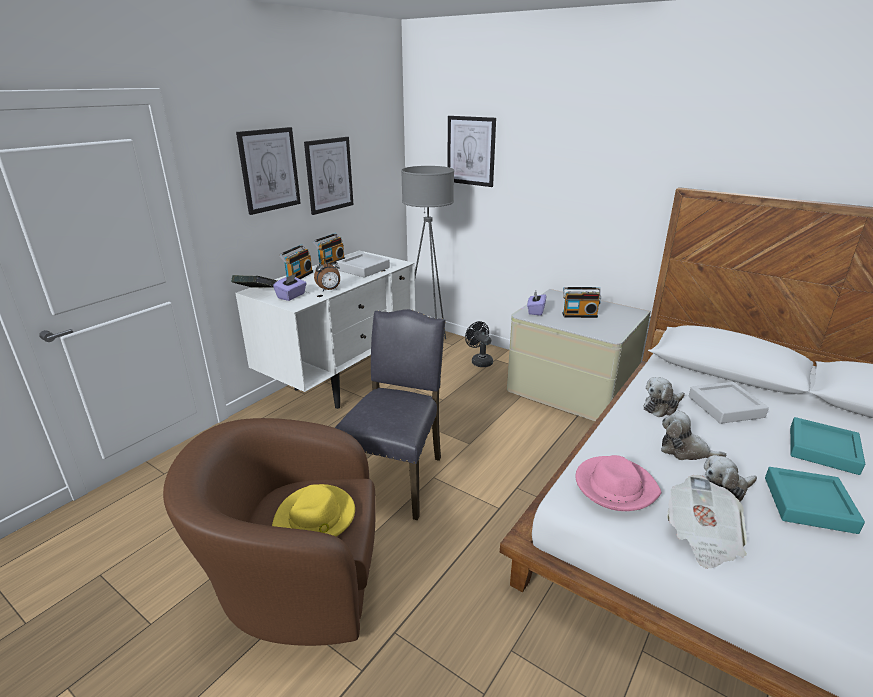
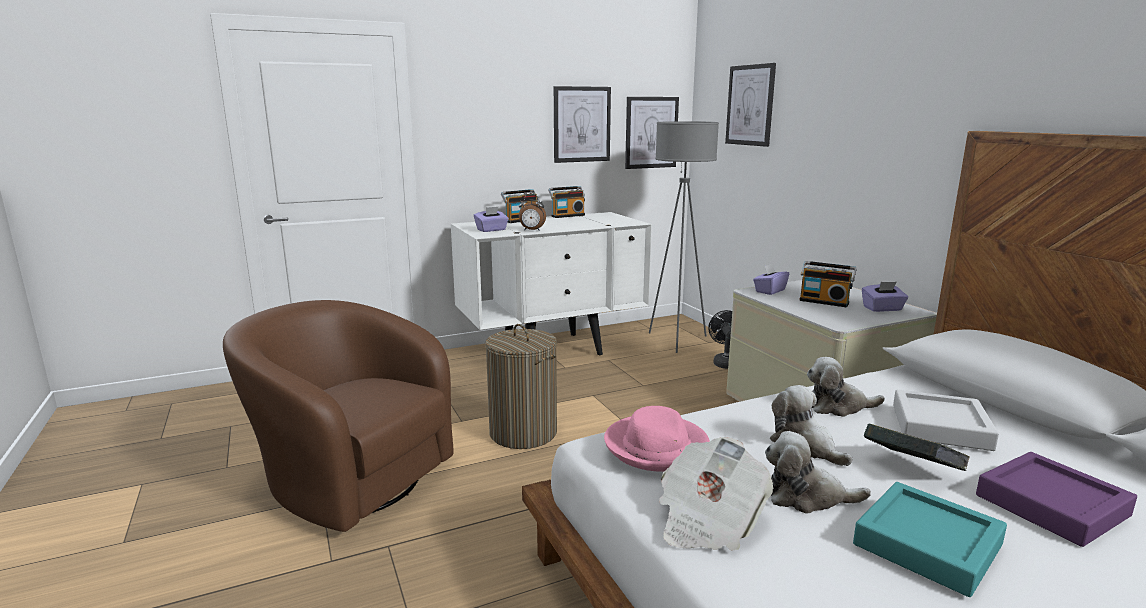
camera: 30 degrees right, 10 degrees down
book [231,275,277,288] -> book moved to [864,423,970,471]
picture [236,127,301,215] -> picture moved to [625,97,679,169]
yellow hat [272,484,355,536] -> none
grey chair [335,309,446,520] -> laundry basket [485,324,557,449]
grey tray [336,253,390,278] -> none
turquoise tray [790,417,865,475] -> purple tray [976,452,1137,547]
none -> purple tissue box [862,282,908,312]

